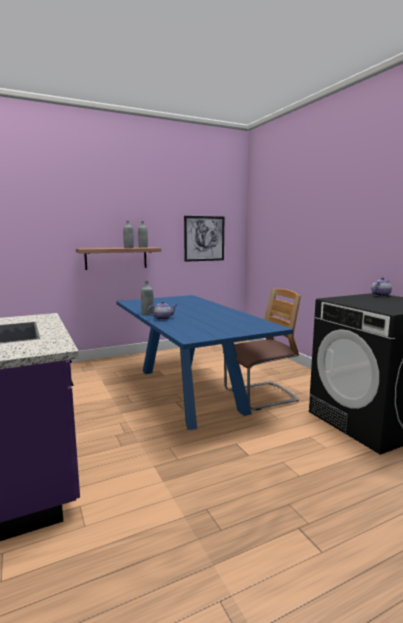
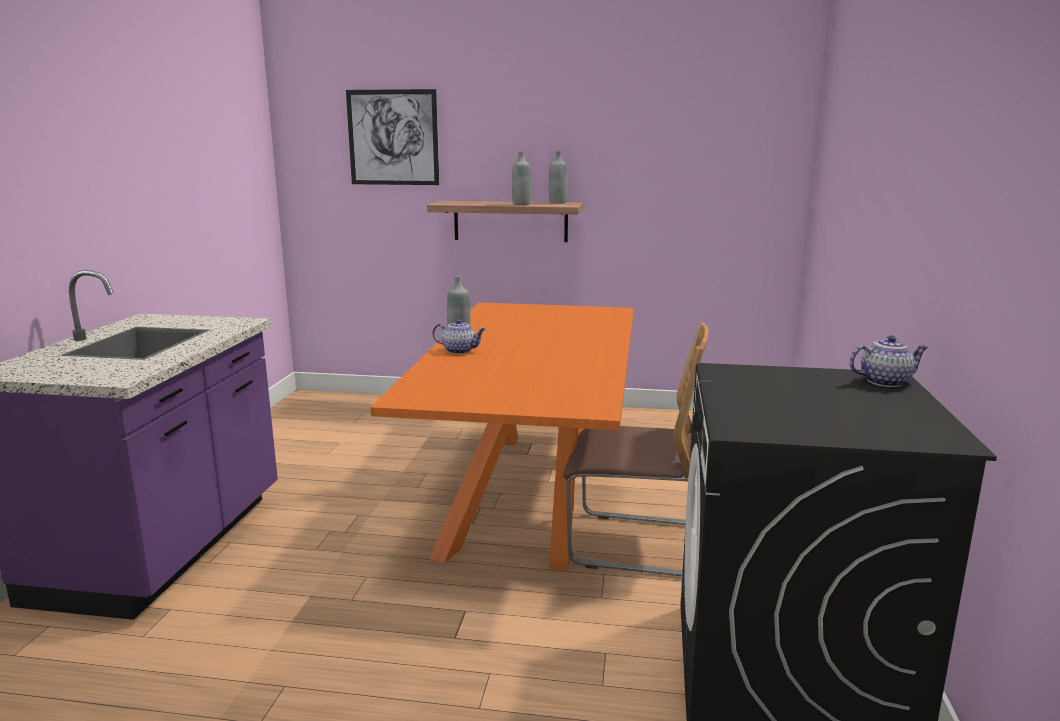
camera: 35 degrees right, 5 degrees up
blue dining table [116,295,293,430] -> orange dining table [370,302,634,571]
picture [184,216,224,262] -> picture moved to [346,89,439,185]

